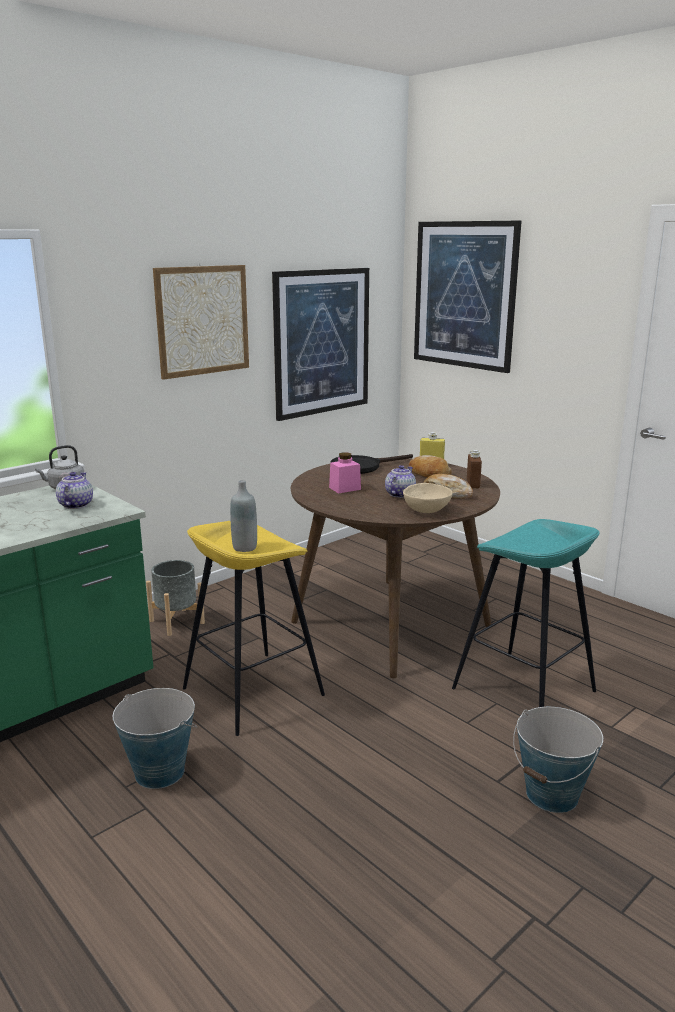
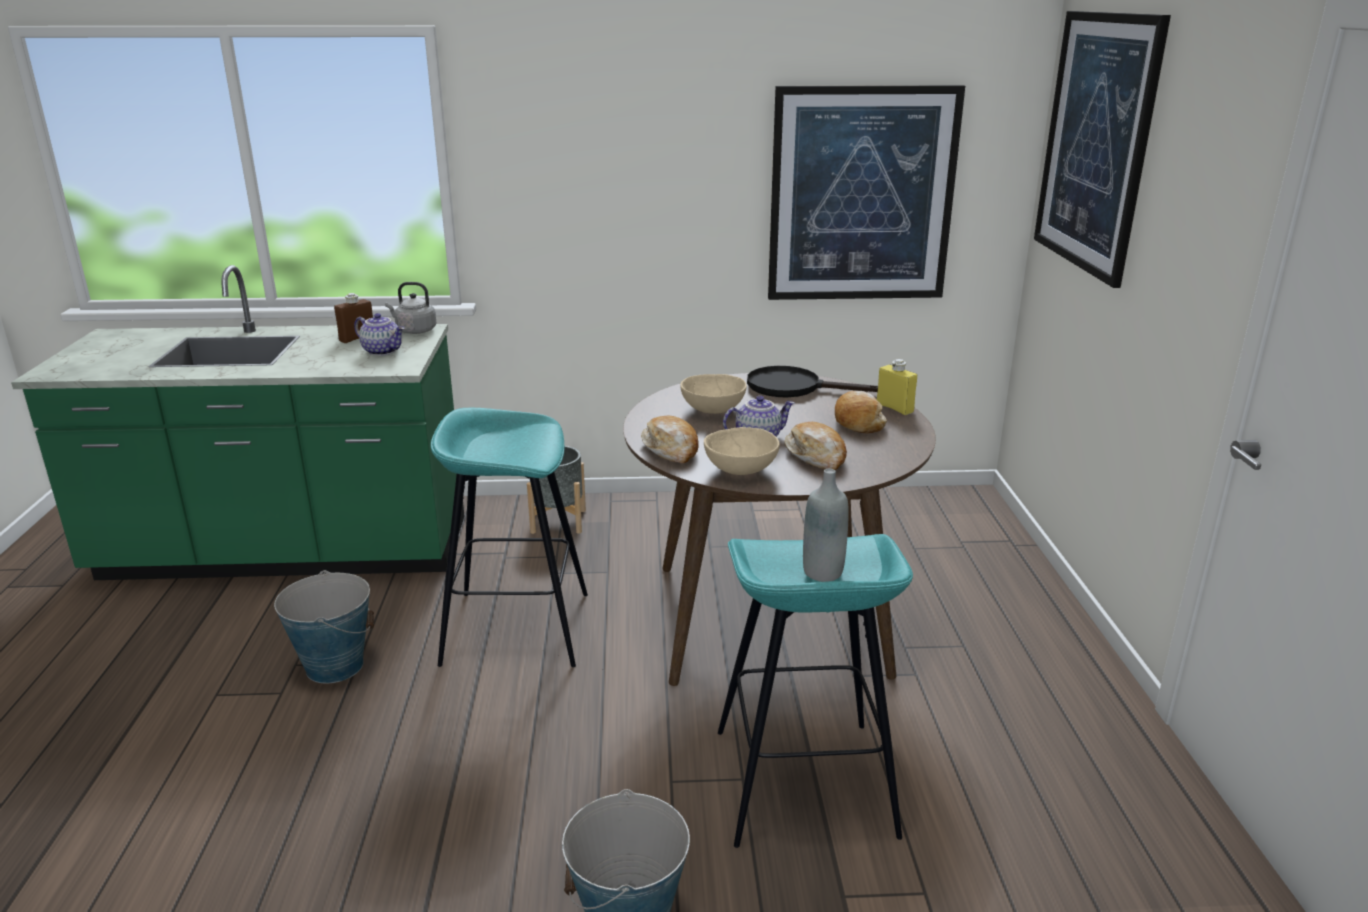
camera: 40 degrees right, 5 degrees up
teapot [56,472,93,509] -> teapot turned 75 degrees clockwise [354,313,404,356]
picture [153,264,249,380] -> none
yellow stool [183,521,325,736] -> turquoise stool [431,408,588,667]
grey bottle [230,480,257,552] -> grey bottle moved to [803,469,849,582]
pink jar [329,452,361,493] -> beige bowl [680,374,747,414]
brown bottle [467,450,482,488] -> brown bottle moved to [334,293,373,343]
none -> bread [641,415,699,463]

